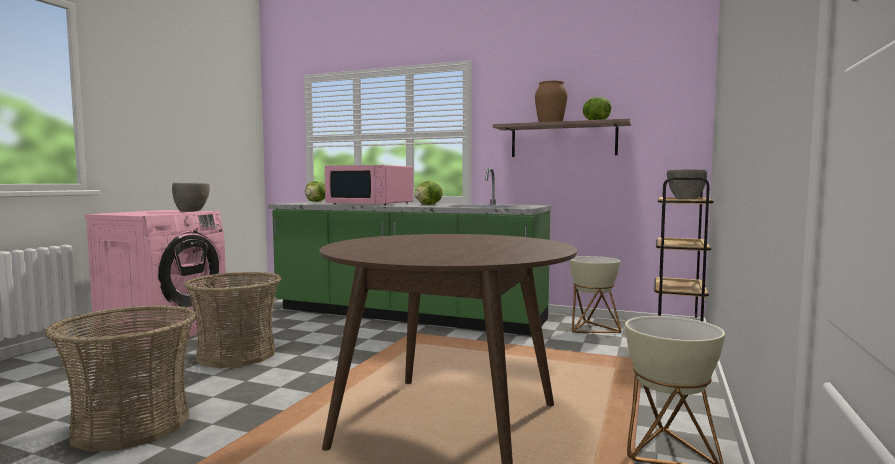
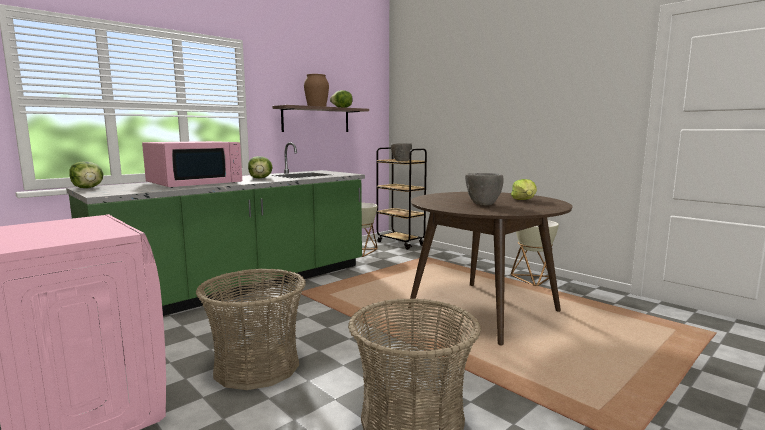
camera: 65 degrees left, 5 degrees up
grey bowl [172,183,210,212] -> grey bowl moved to [465,173,503,206]
none -> lettuce [511,179,537,200]

